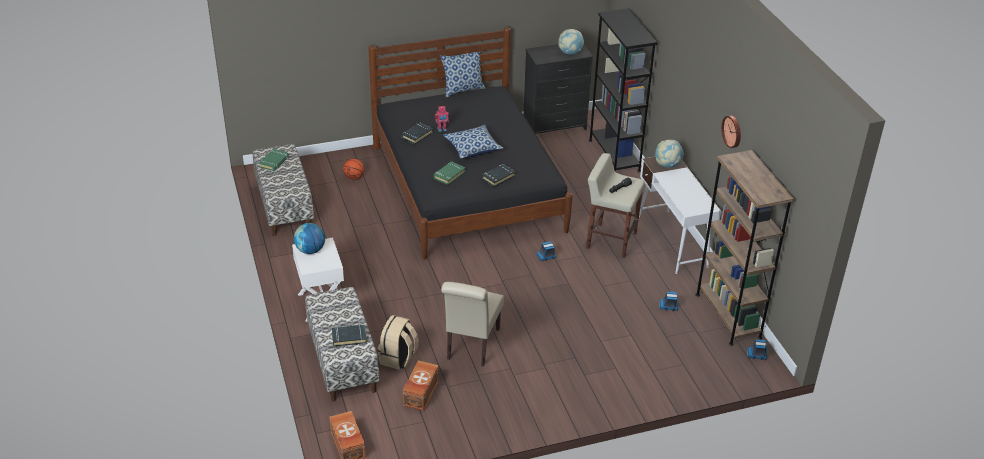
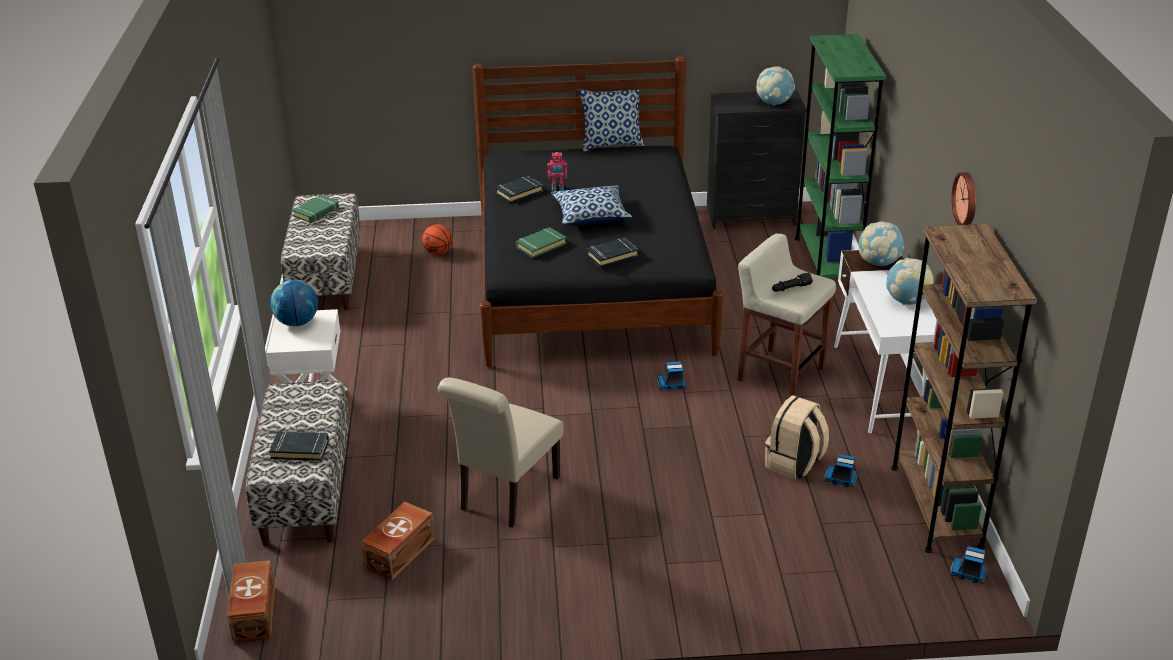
camera: 15 degrees right, 5 degrees down
beige backpack [377,315,419,370] -> beige backpack moved to [765,395,829,479]
black bookcase [589,8,657,172] -> green bookcase [795,34,886,279]
none -> globe [886,258,934,305]

